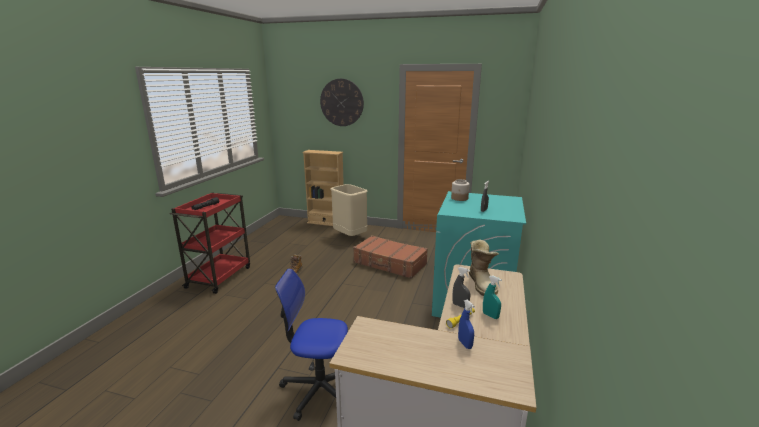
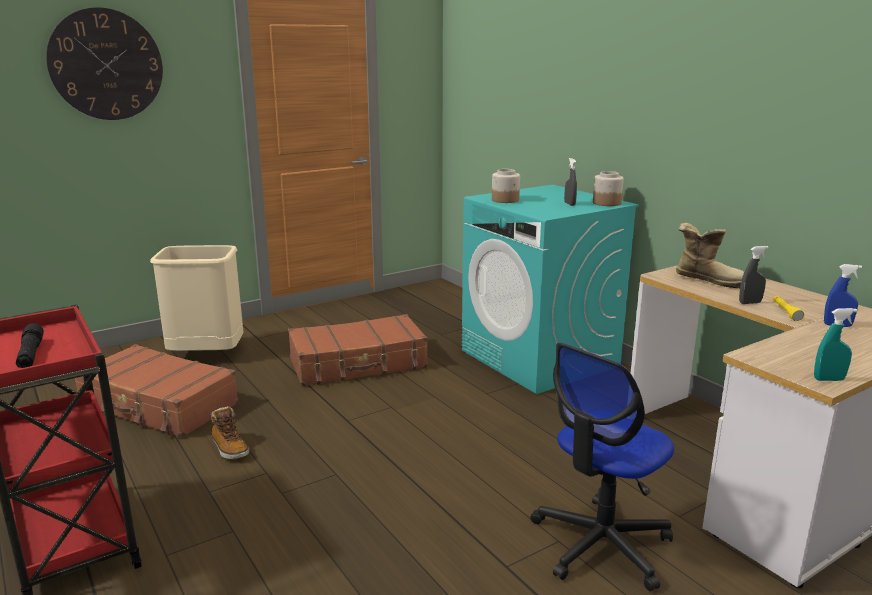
camera: 50 degrees left, 0 degrees up
beige bookcase [302,150,344,226] -> none
turquoise spray bottle [483,275,502,319] -> turquoise spray bottle moved to [814,308,857,381]
none -> brown suitcase [75,344,239,438]
none -> jar [593,171,624,206]

